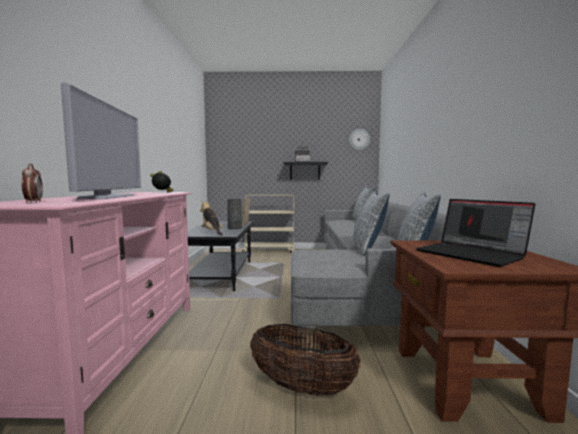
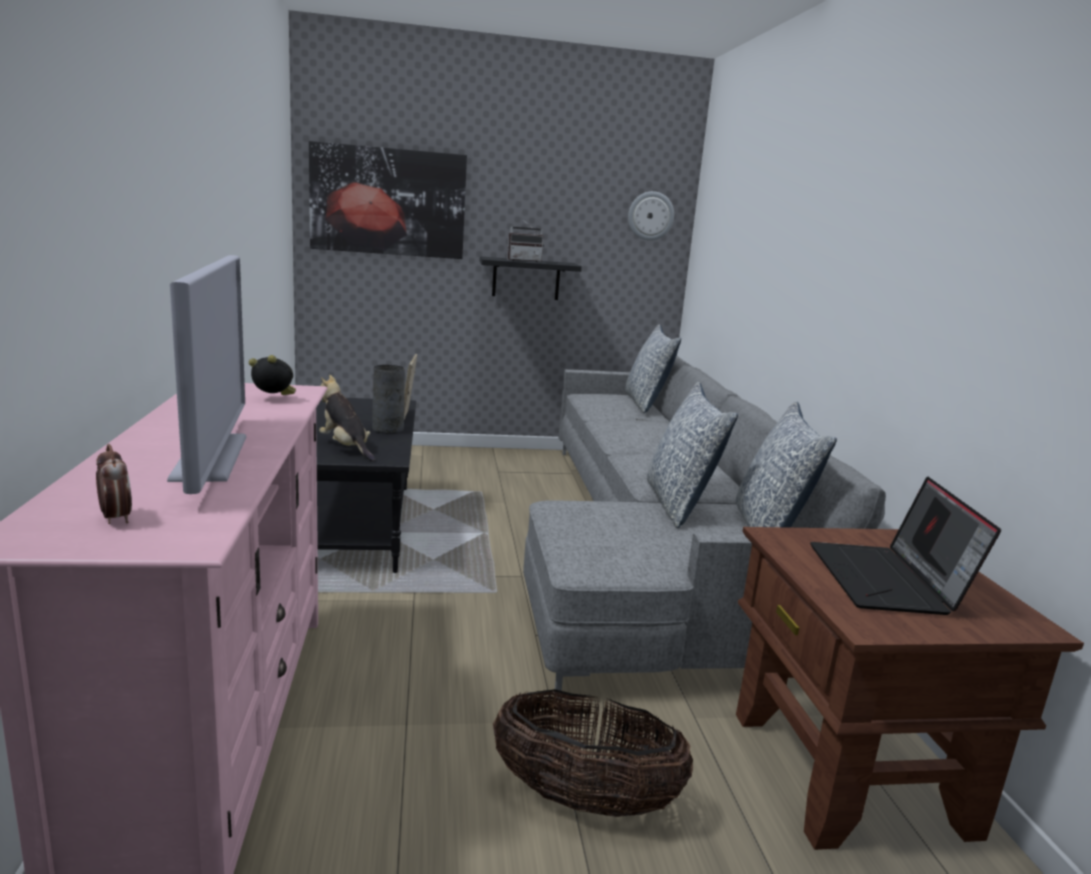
camera: 10 degrees left, 10 degrees up
beige cart [242,195,295,254] -> none
laptop [416,199,536,267] -> laptop turned 45 degrees clockwise [810,477,1001,615]
none -> picture [309,141,467,259]

